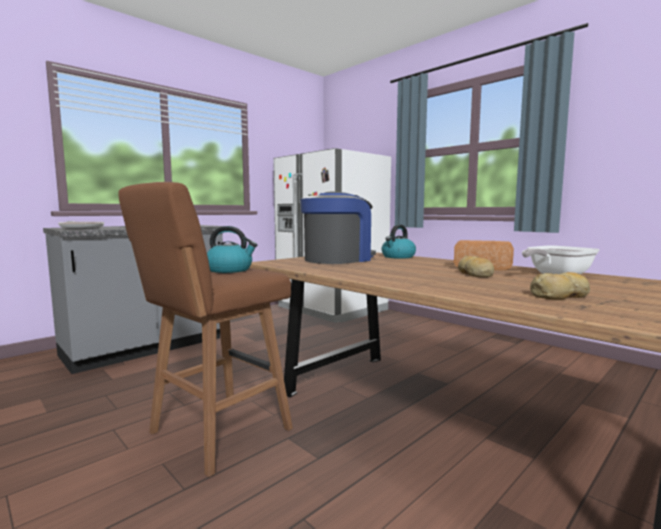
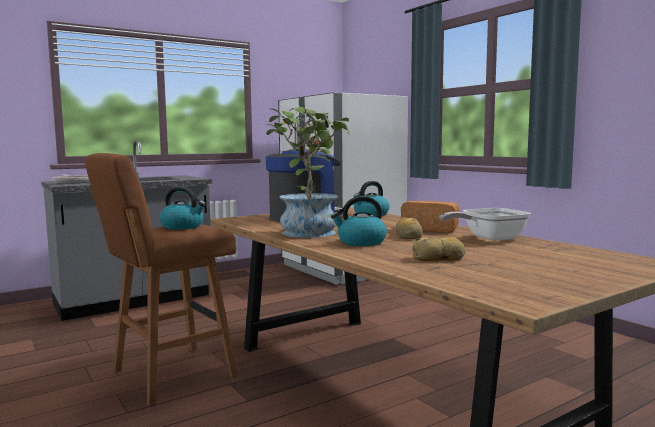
camera: 10 degrees right, 0 degrees up
none -> potted plant [266,107,350,238]
none -> kettle [331,196,387,246]

